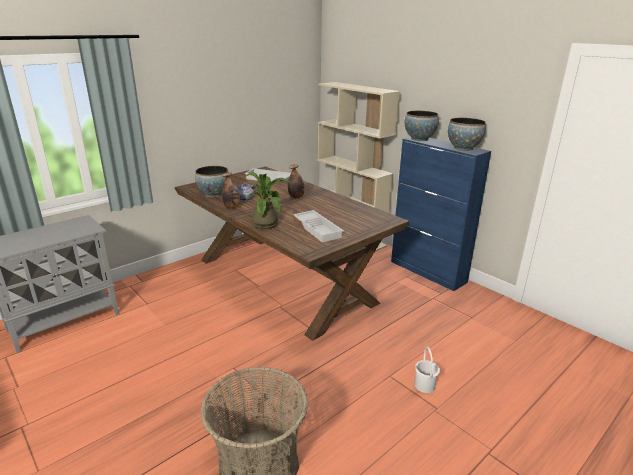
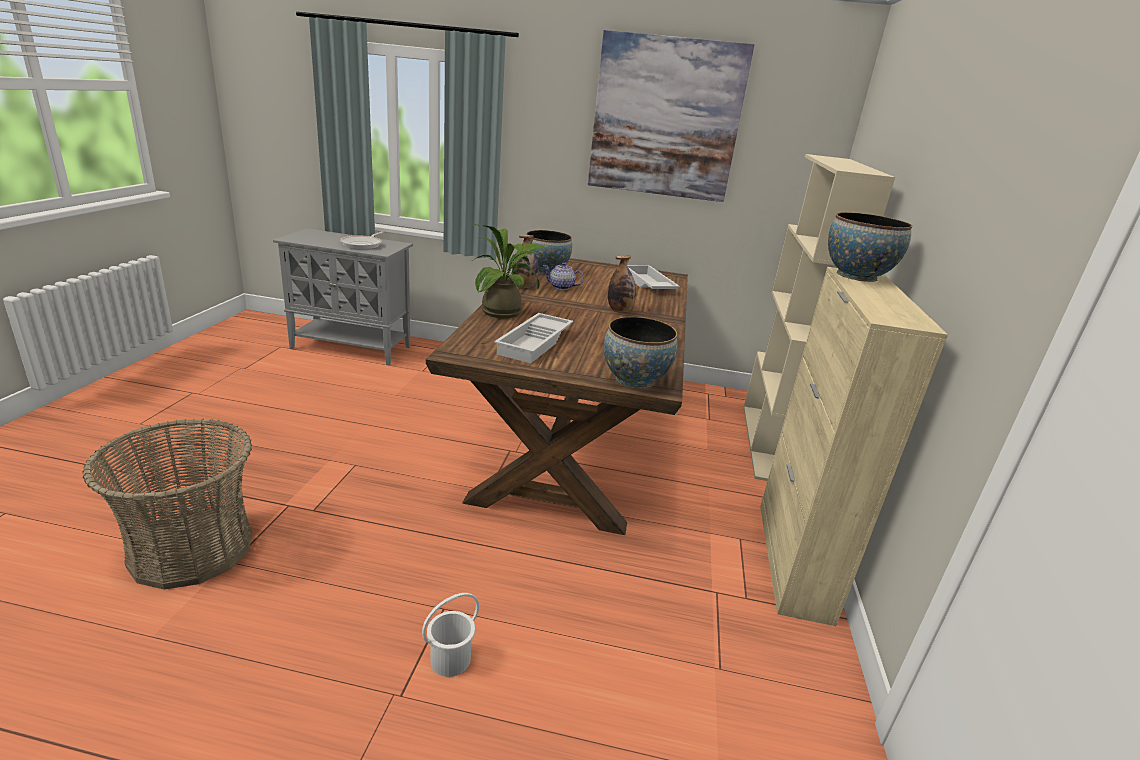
camera: 50 degrees right, 0 degrees up
blue cabinet [391,137,491,291] -> beige cabinet [760,267,948,626]
bowl [448,118,486,151] -> bowl moved to [604,317,678,389]
none -> frying pan [340,232,384,249]
none -> picture [588,30,755,202]

